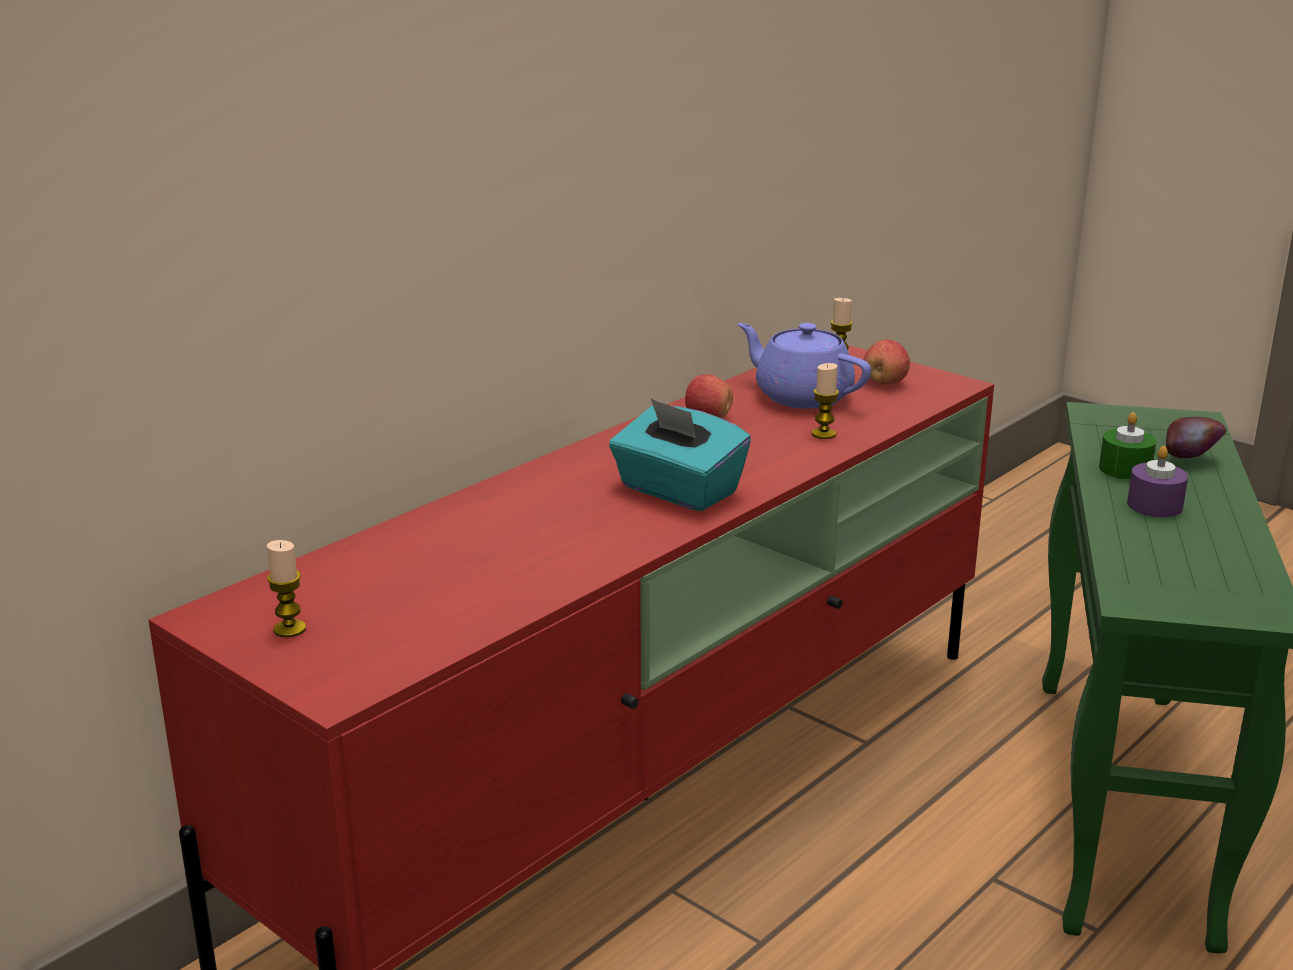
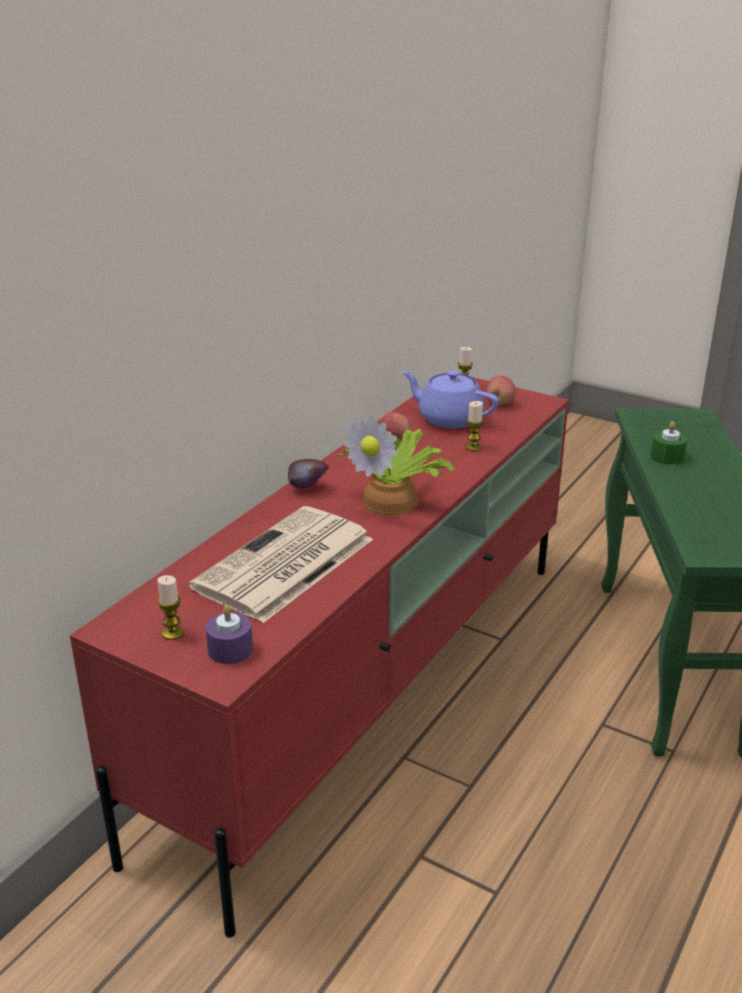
camera: 10 degrees left, 5 degrees up
turquoise tissue box [609,398,751,511] -> potted plant [336,415,455,515]
purple candle [1127,446,1188,517] -> purple candle moved to [205,605,253,664]
apple [1166,417,1227,458] -> apple moved to [288,459,329,488]
none -> newspaper [189,506,373,623]

